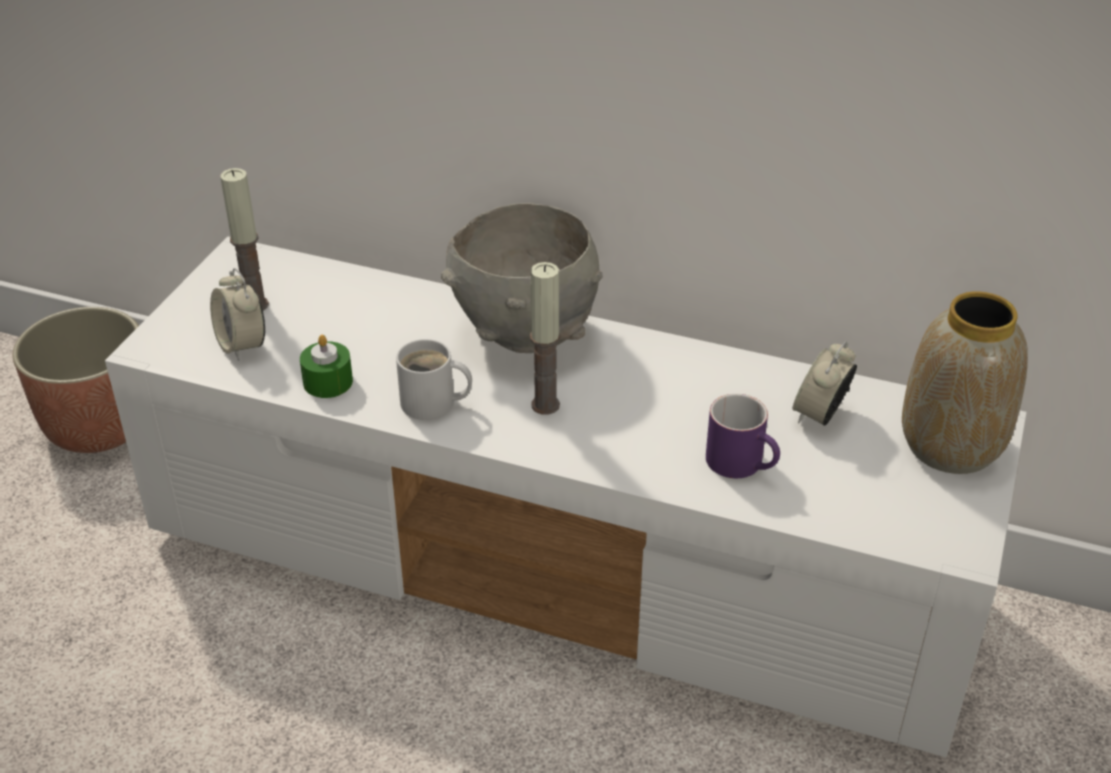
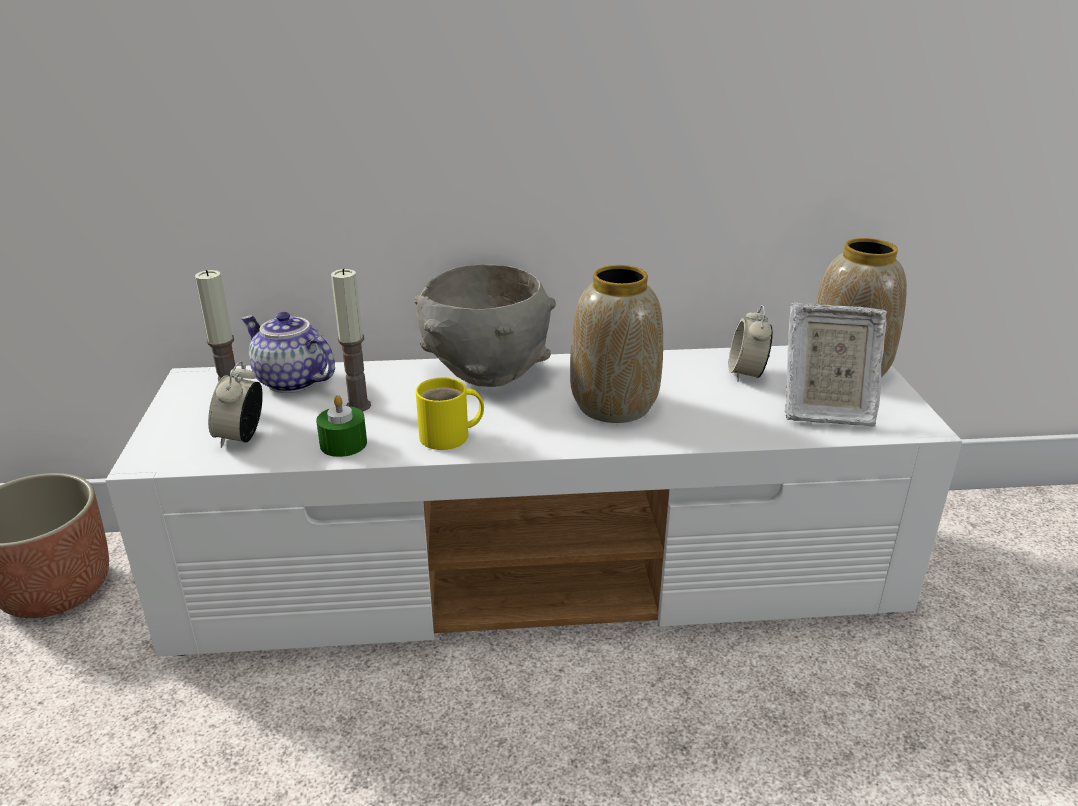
camera: 25 degrees left, 10 degrees down
alarm clock [210,268,265,361] -> alarm clock turned 60 degrees clockwise [208,361,263,448]
white mug [396,339,472,420] -> yellow mug [416,378,484,450]
candle [530,262,561,415] -> candle moved to [331,269,371,411]
purple mug [706,394,780,478] -> none
none -> teapot [241,312,335,393]
none -> vase [570,265,663,423]
none -> picture frame [785,303,887,427]

